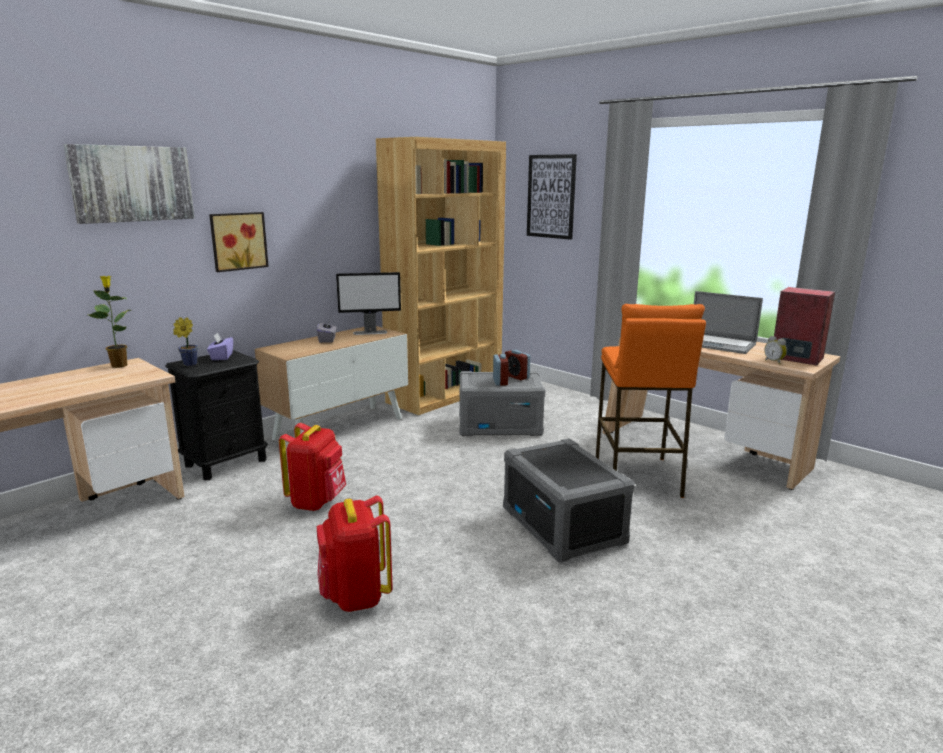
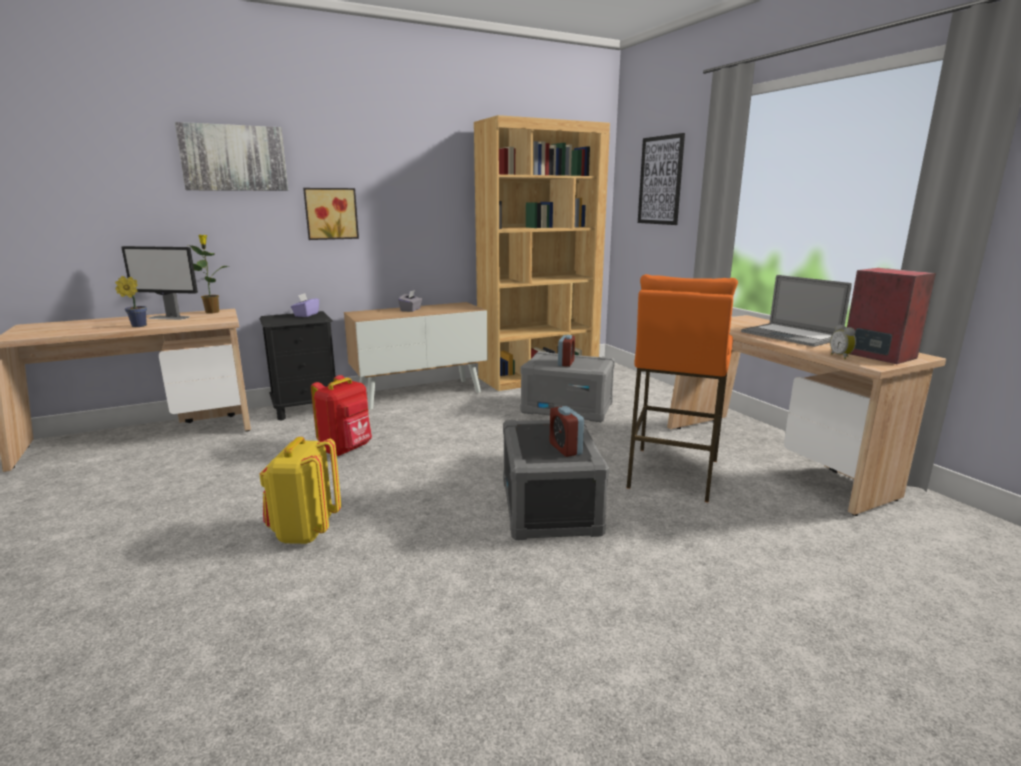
camera: 20 degrees right, 0 degrees up
potted plant [173,317,198,366] -> potted plant moved to [115,276,147,327]
red backpack [317,496,392,612] -> yellow backpack [259,437,341,544]
monitor [336,272,401,335] -> monitor moved to [121,246,198,320]
alarm clock [505,350,530,380] -> alarm clock moved to [550,406,584,457]

